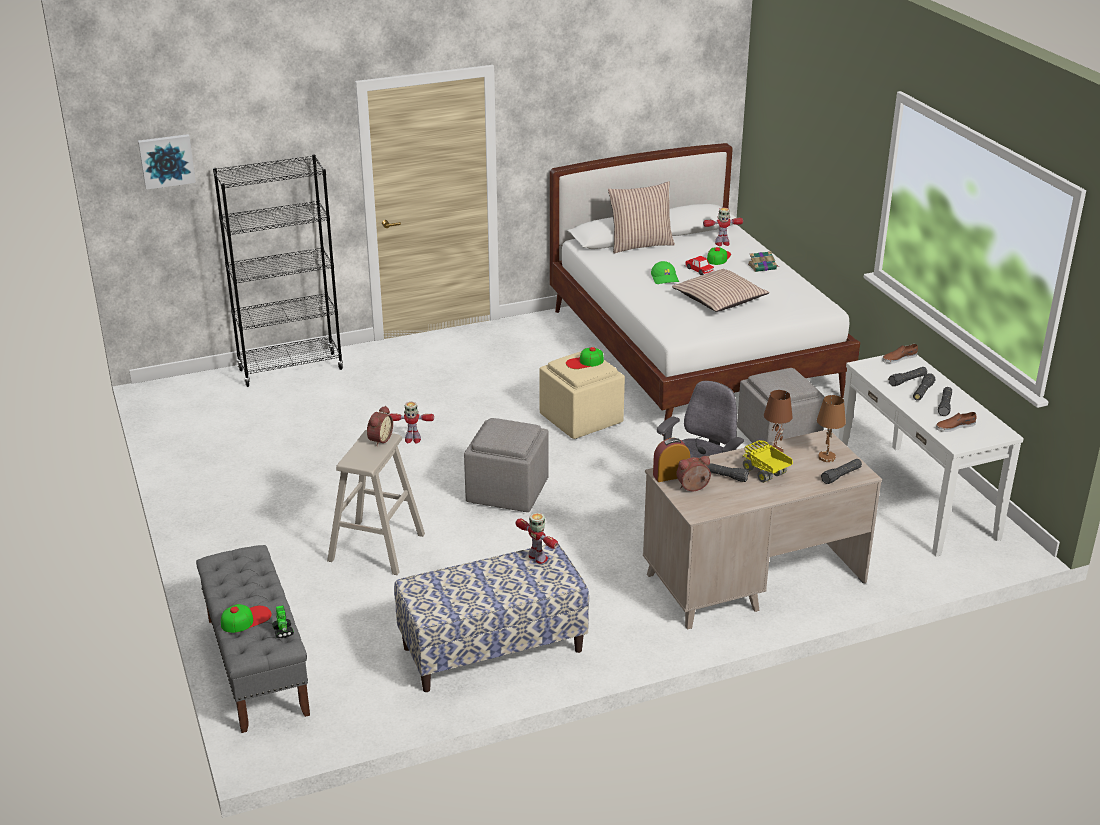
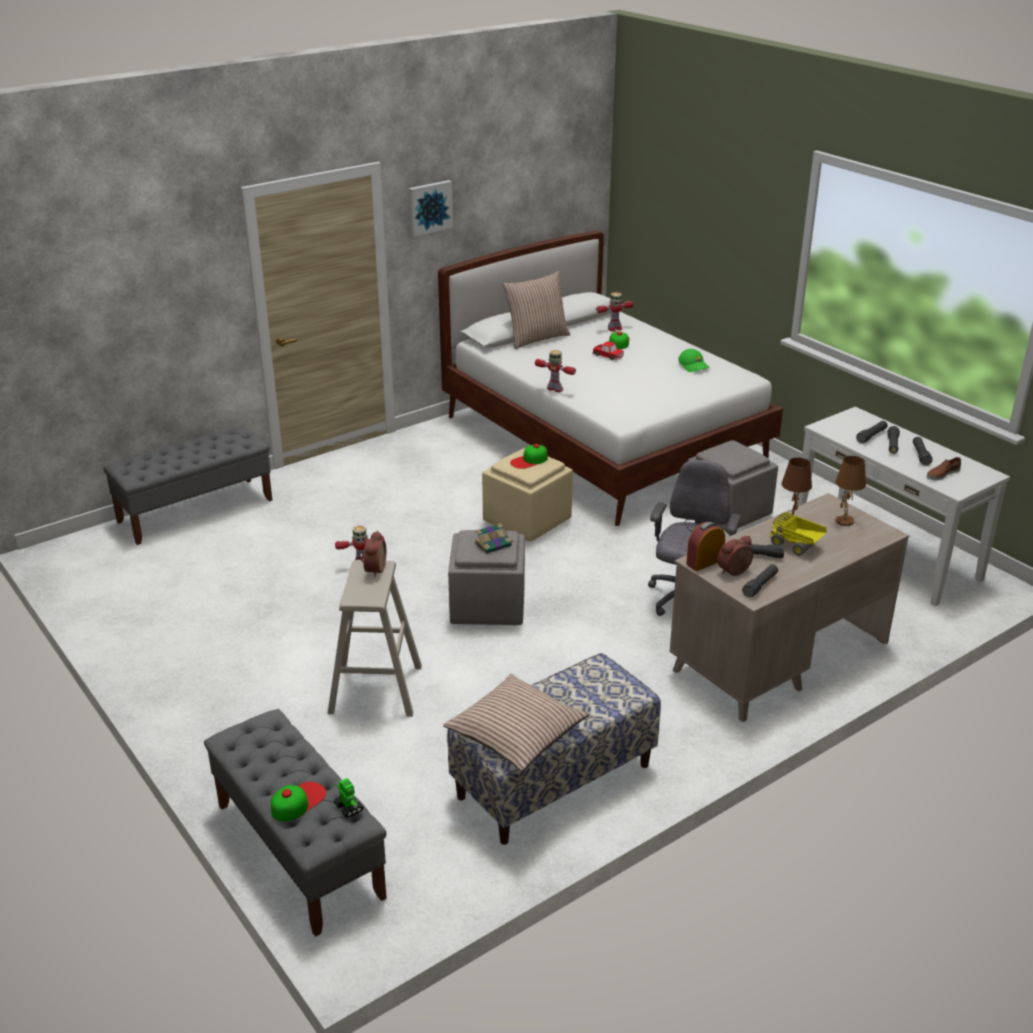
camera: 15 degrees left, 0 degrees up
picture [138,134,196,190] -> picture moved to [409,180,453,237]
black bookcase [213,155,344,387] -> grey bench [103,426,272,545]
toy robot [516,513,558,564] -> toy robot moved to [535,350,576,392]
green cap [651,261,679,284] -> green cap moved to [678,349,710,372]
pillow [672,269,770,312] -> pillow moved to [443,674,590,771]
book [748,251,780,272] -> book moved to [474,523,514,554]
black flashlight [821,459,862,484] -> black flashlight moved to [742,564,778,598]
brown shoe [882,344,918,363] -> none

